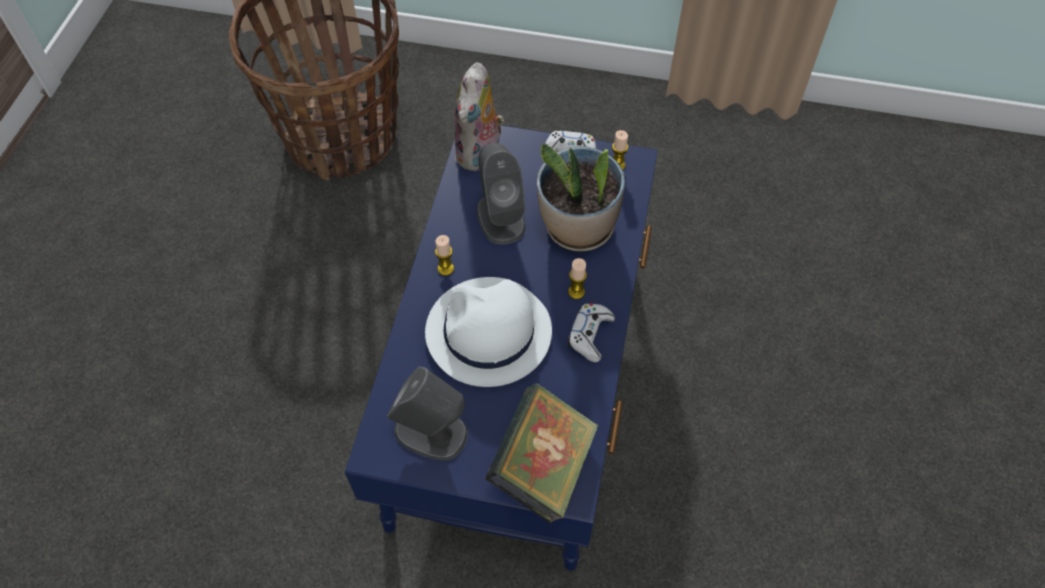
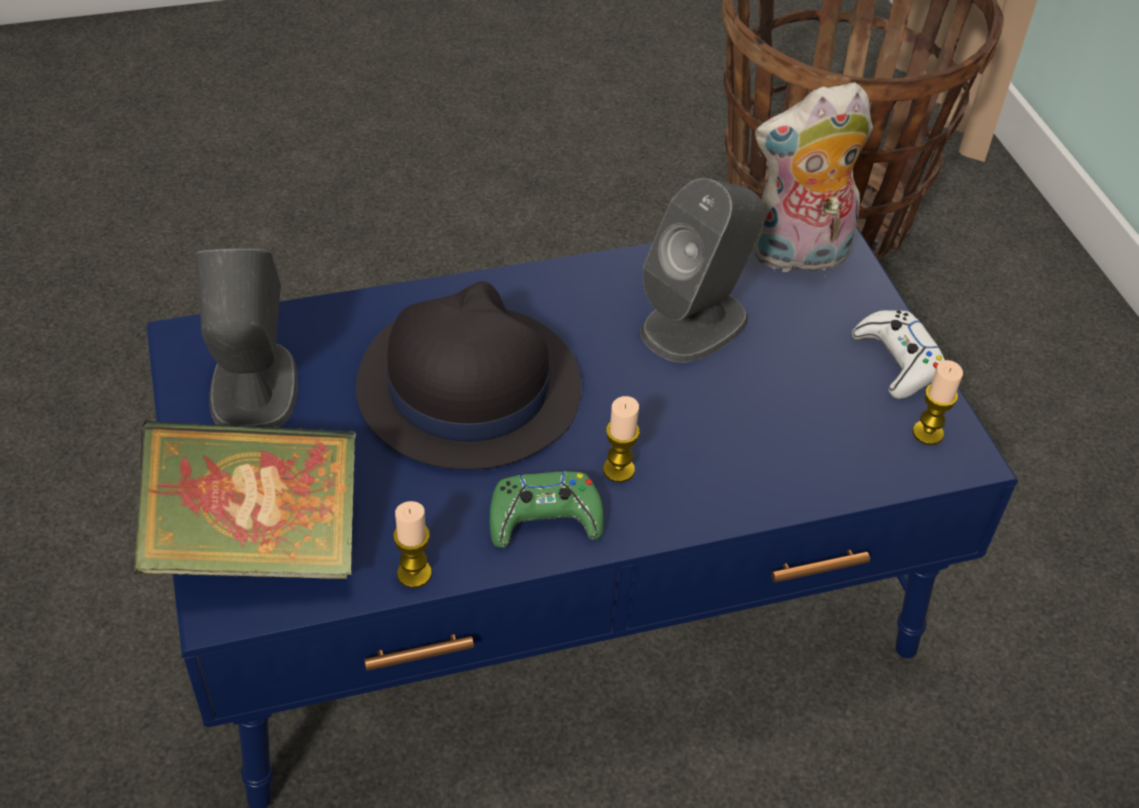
camera: 60 degrees right, 10 degrees down
white hat [425,277,552,387] -> black hat [356,281,581,470]
candle [435,235,454,276] -> candle moved to [393,501,432,588]
potted plant [537,143,625,252] -> none
white game controller [568,303,615,362] -> green game controller [490,471,604,548]

